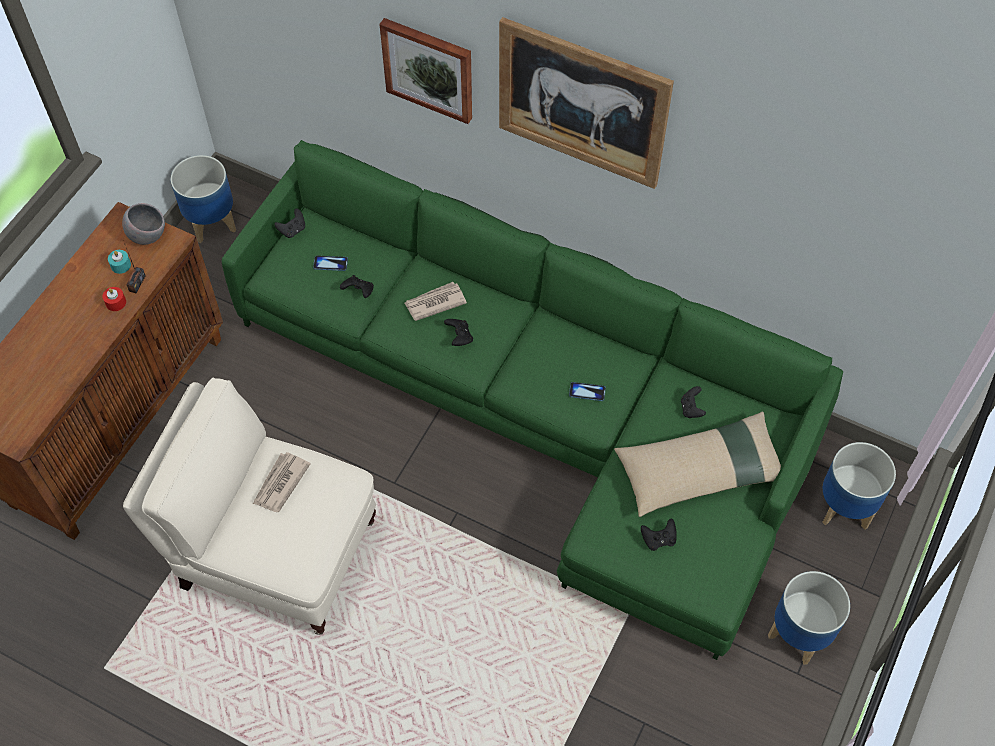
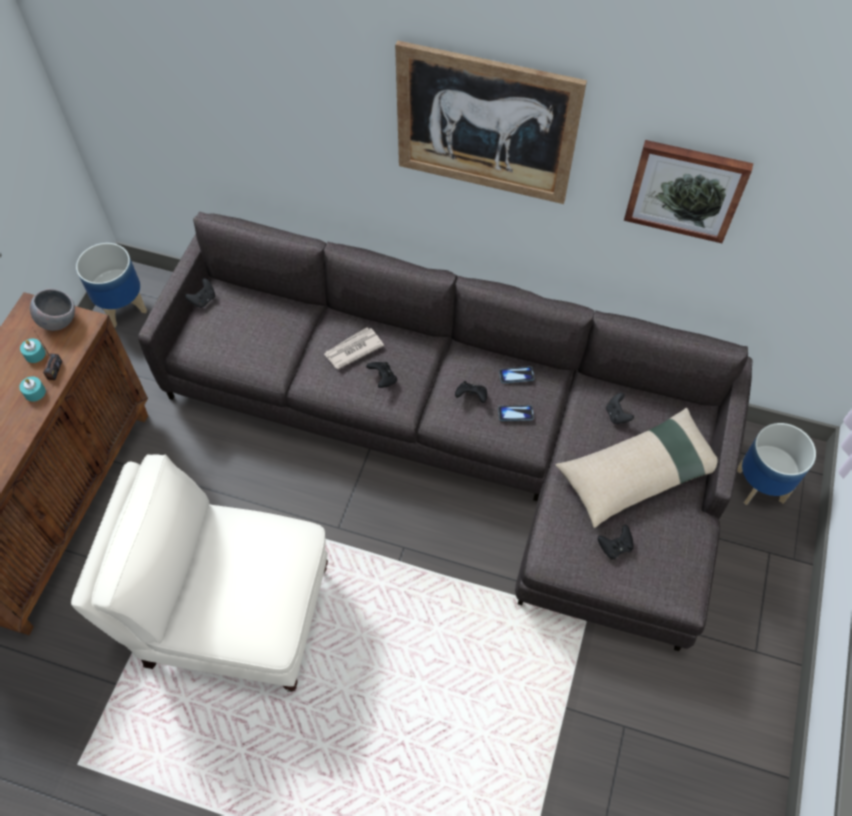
camera: 10 degrees left, 0 degrees up
red candle [103,287,126,311] -> turquoise candle [19,376,46,402]
green sofa [222,140,843,660] -> grey sofa [138,211,752,651]
newspaper [253,452,311,512] -> none
phone [313,256,348,271] -> phone moved to [499,366,534,383]
black game controller [340,275,374,298] -> black game controller moved to [455,381,487,403]
picture [379,18,472,124] -> picture moved to [624,140,753,243]
planter [768,571,850,665] -> none

